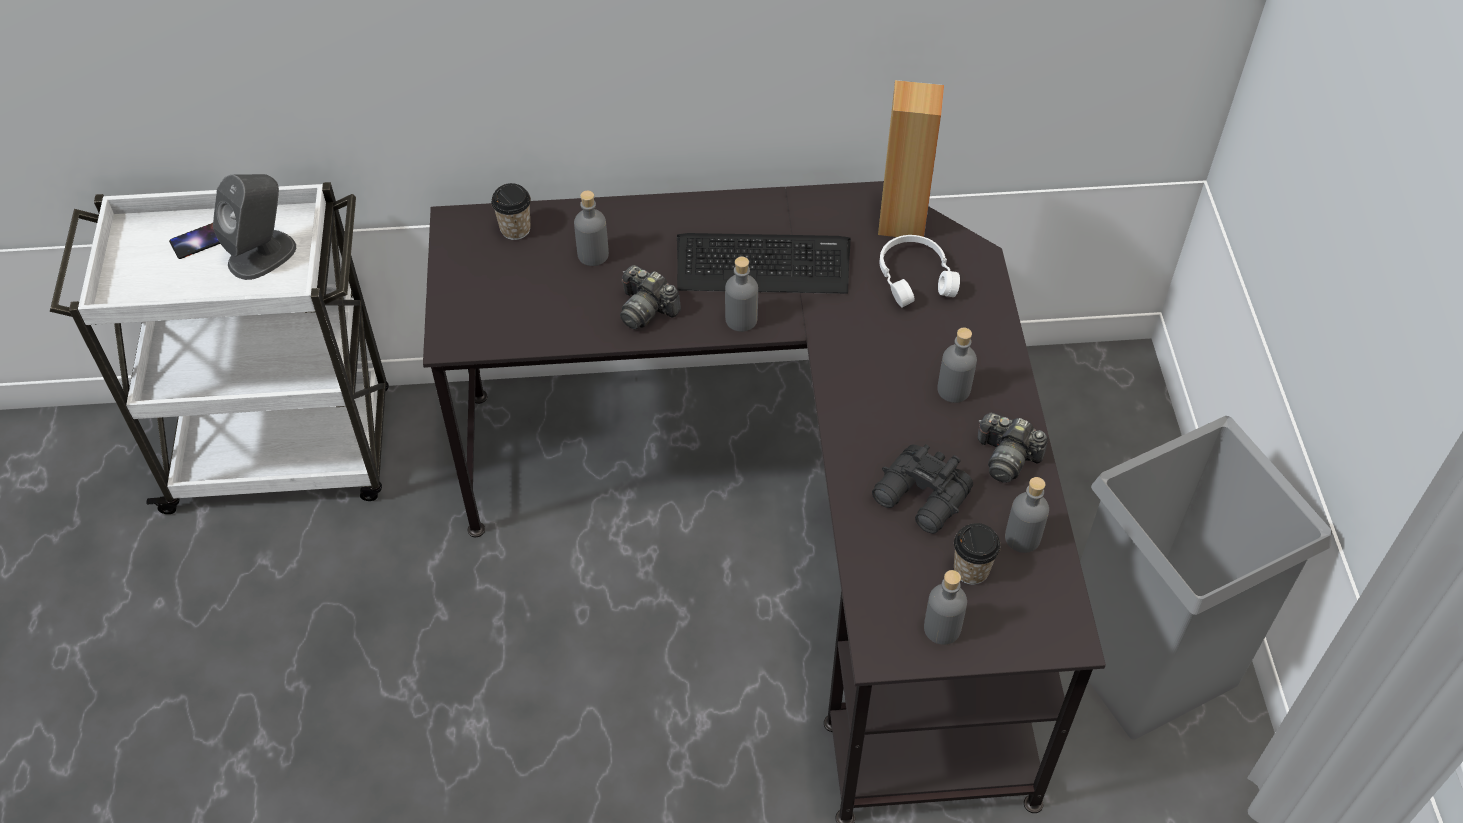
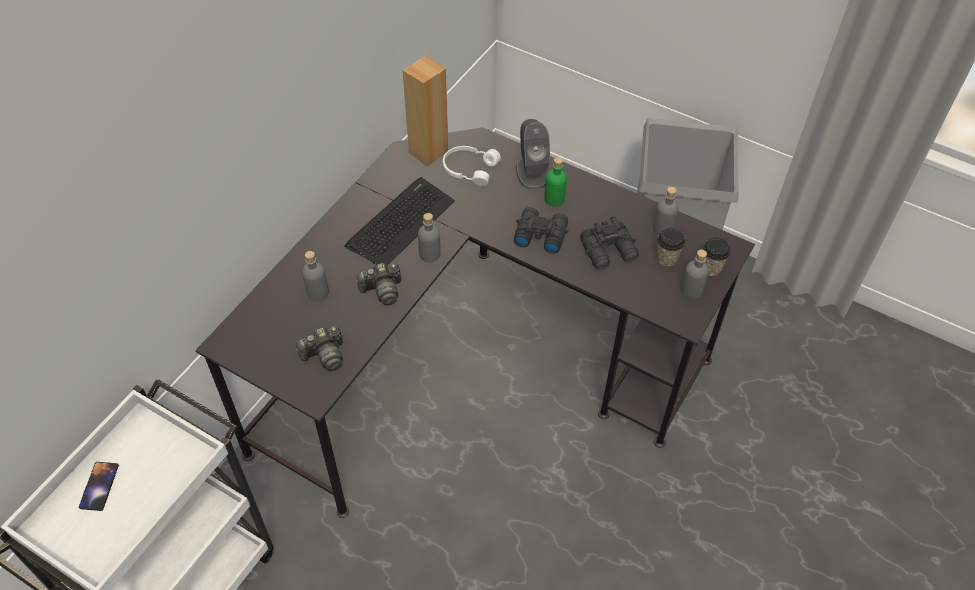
camera: 55 degrees left, 0 degrees up
grey speaker [213,174,296,280] -> grey speaker moved to [516,119,550,190]
cup [491,183,531,240] -> cup moved to [703,238,731,276]
grey bottle [937,328,977,403] -> green bottle [544,157,567,206]
camera [978,413,1048,483] -> camera moved to [296,326,343,371]
none -> black binoculars [514,207,568,254]

